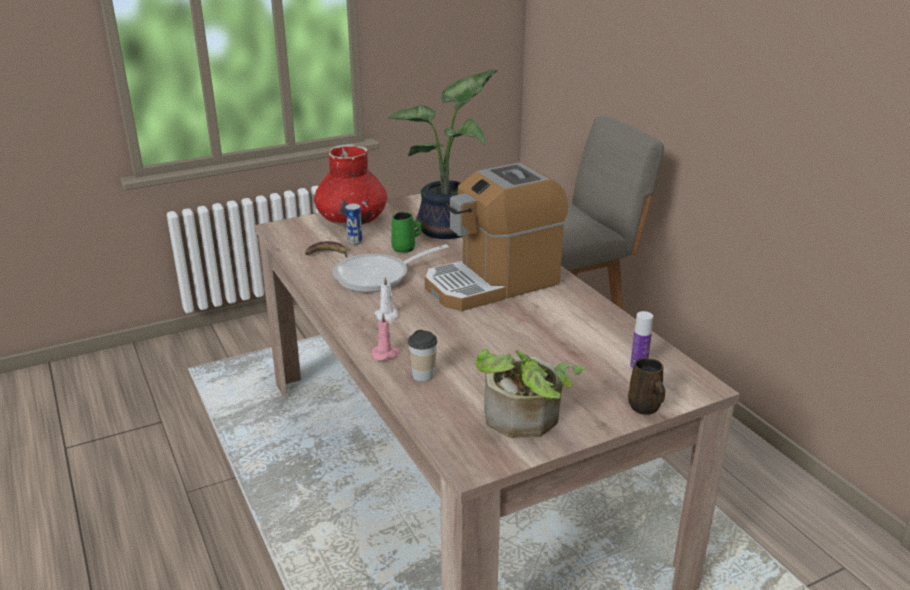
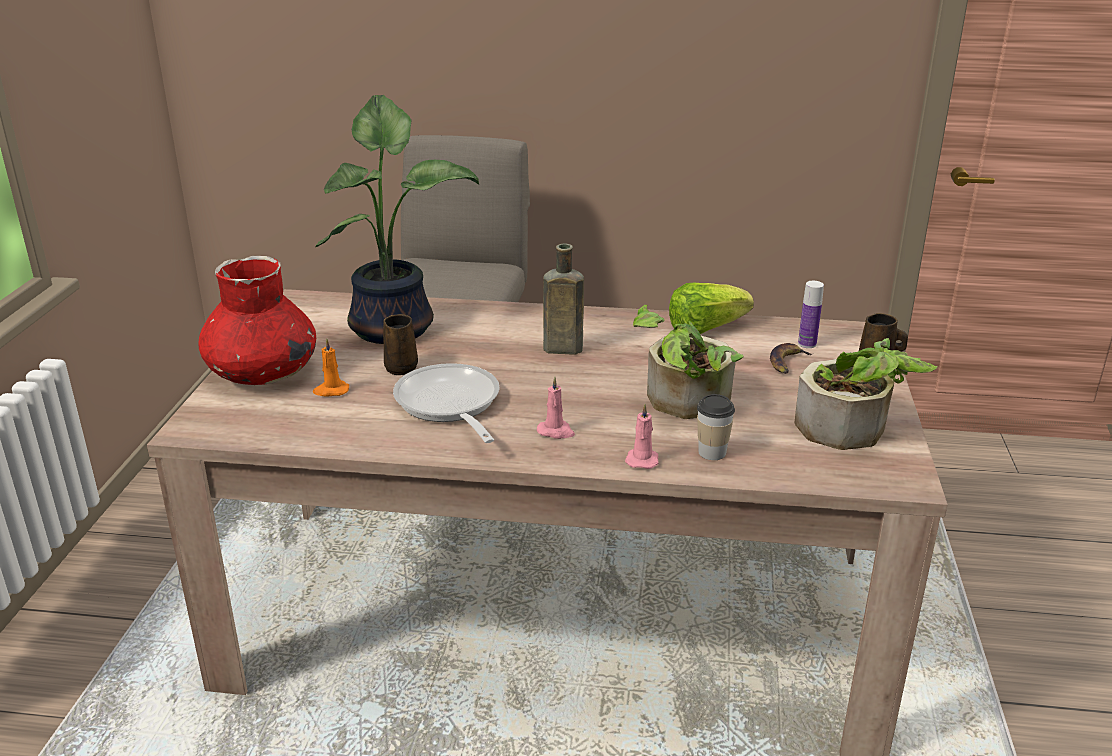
camera: 55 degrees left, 0 degrees up
banana [305,241,348,258] -> banana moved to [770,343,814,374]
frying pan [333,244,449,292] -> frying pan turned 150 degrees clockwise [393,363,500,443]
can [345,204,362,245] -> orange candle [313,338,349,397]
white candle [375,277,398,323] -> pink candle [537,377,575,439]
green mug [391,212,422,253] -> brown mug [383,314,418,375]
coffee machine [425,163,568,311] -> brown bottle [543,243,584,355]
none -> potted plant [633,305,744,419]
none -> lettuce [669,283,754,334]

